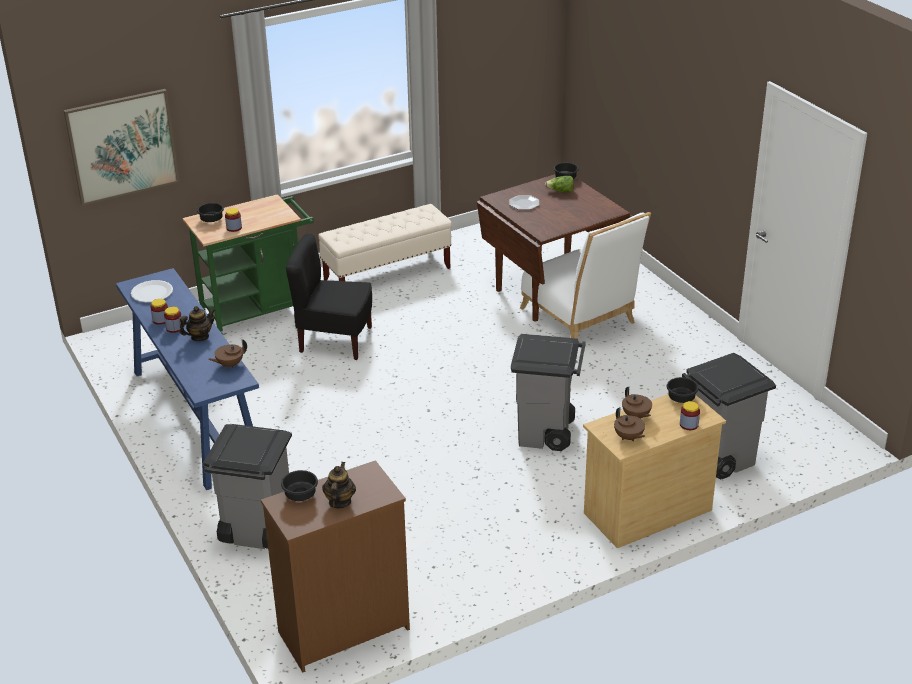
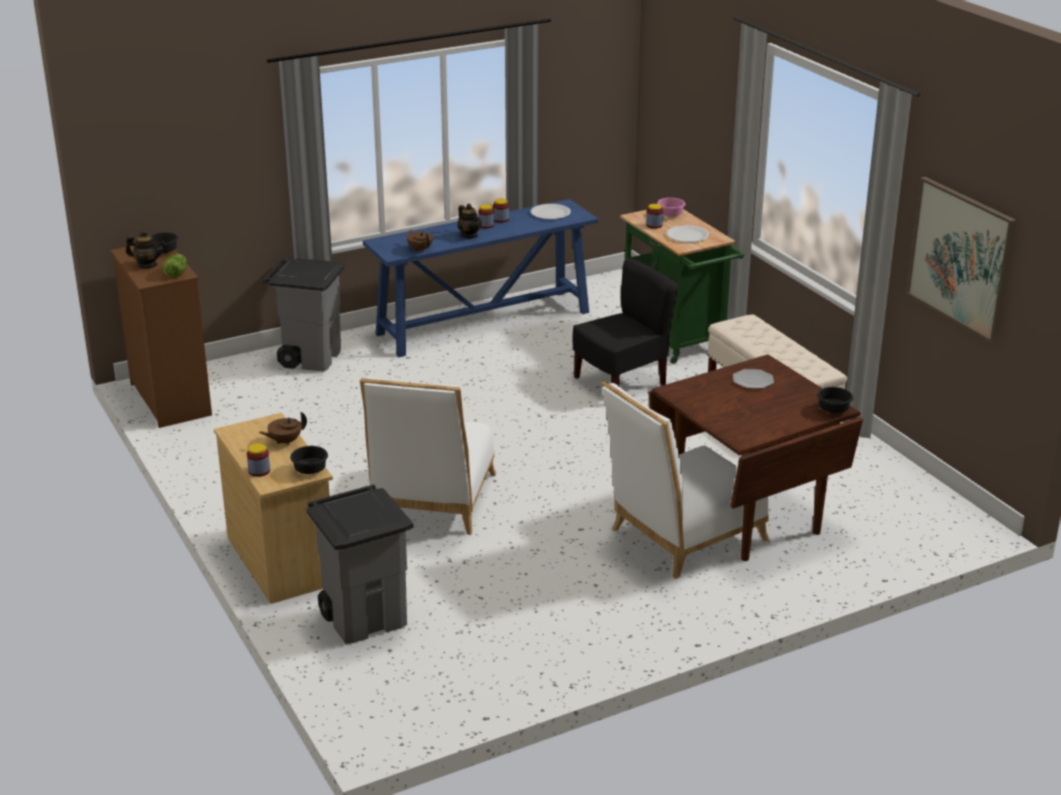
camera: 90 degrees right, 5 degrees down
picture [64,89,180,206] -> picture moved to [906,177,1016,343]
black bowl [197,203,224,222] -> pink bowl [657,198,685,217]
black chair [286,234,372,360] -> black chair turned 45 degrees clockwise [572,258,678,386]
grey trash can [511,334,586,451] -> white chair [360,377,496,535]
lettuce [545,176,574,193] -> lettuce moved to [162,254,187,278]
brown teapot [614,407,645,442] -> none
none -> white plate [666,225,709,242]

